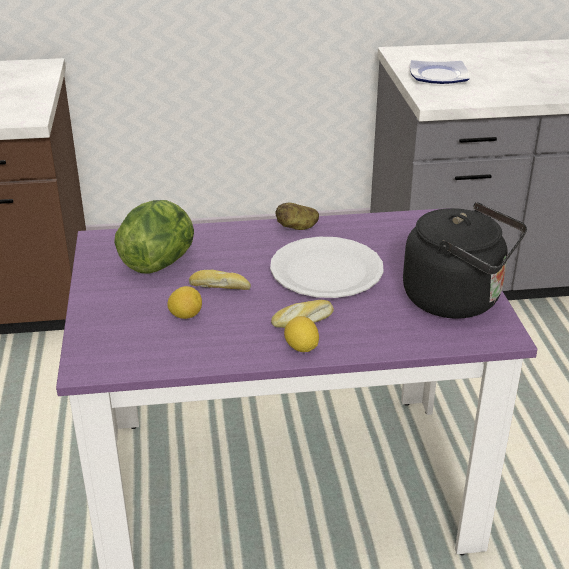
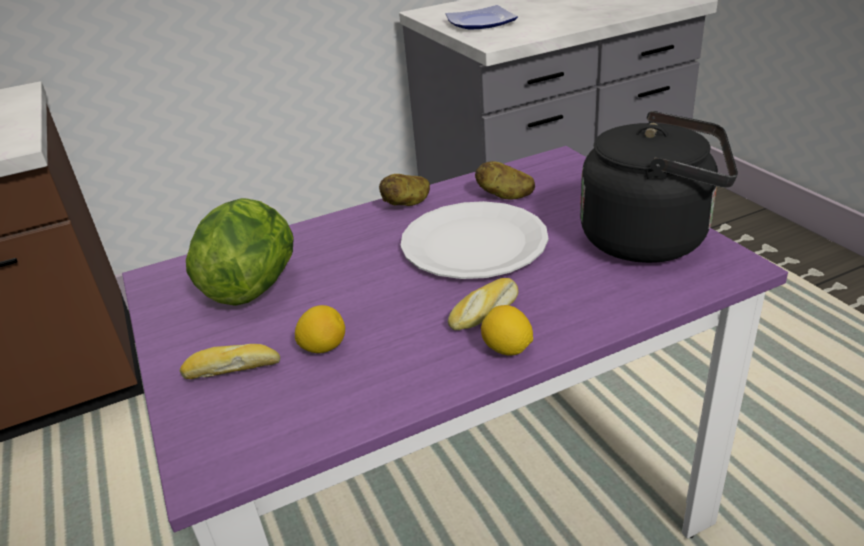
camera: 15 degrees left, 0 degrees up
bread [189,270,251,290] -> bread moved to [180,344,280,379]
none -> potato [475,161,535,199]

